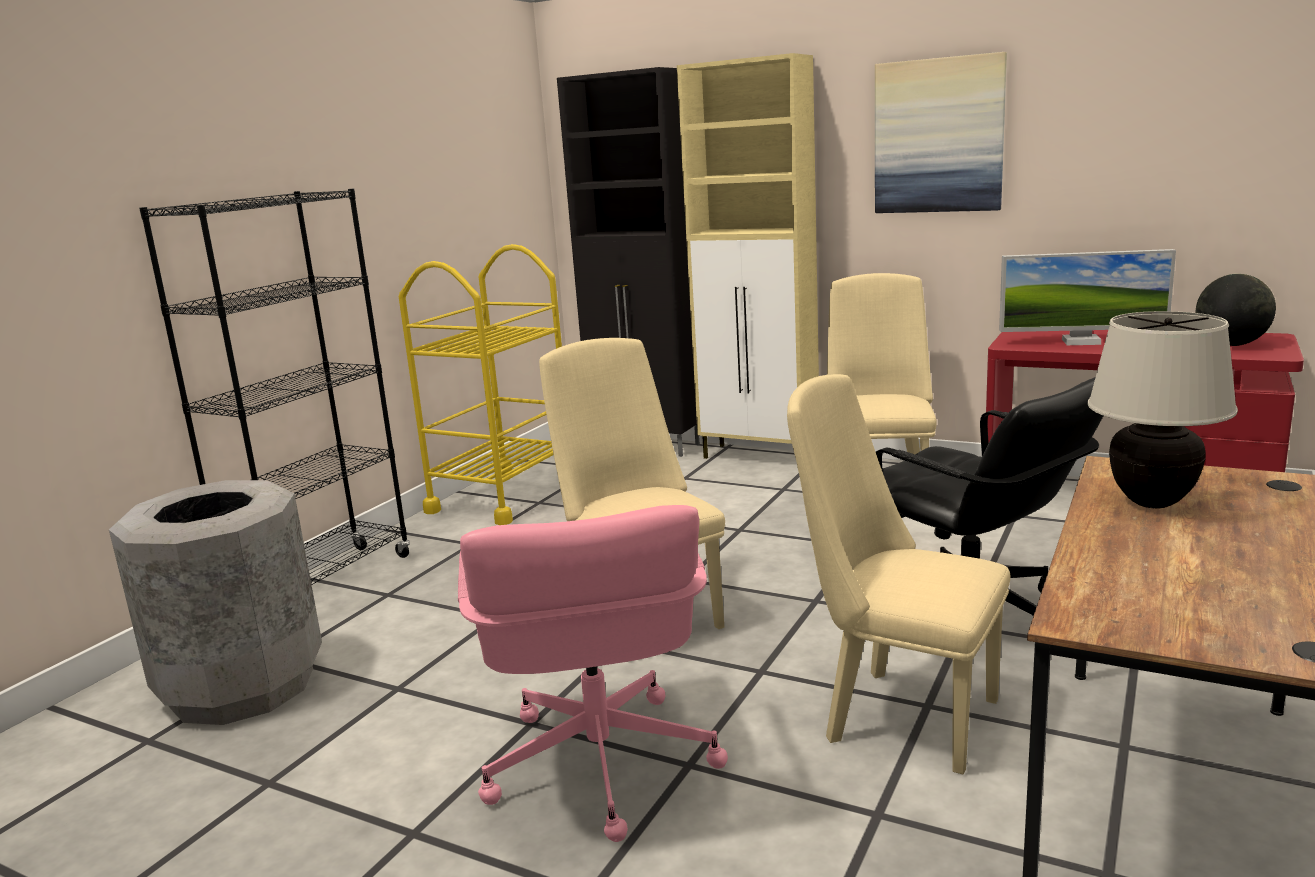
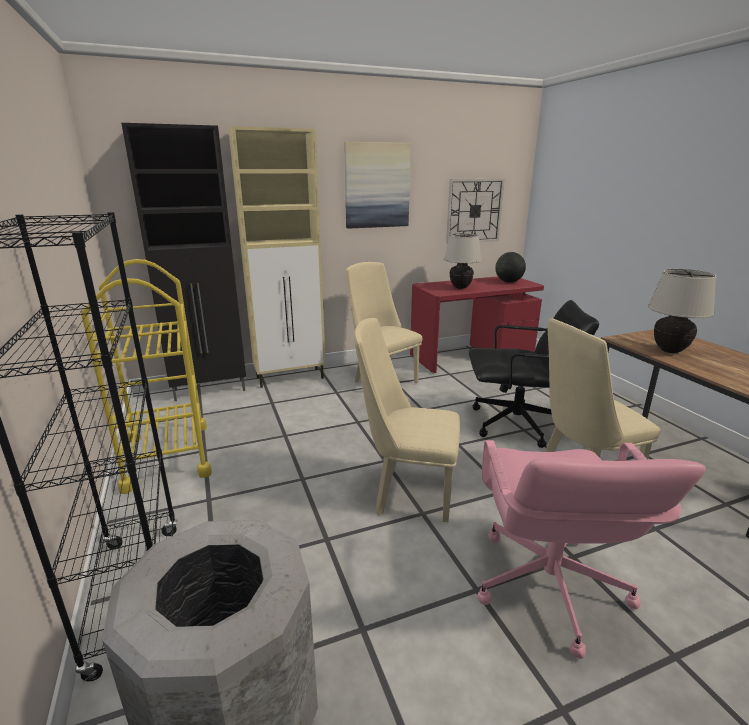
camera: 50 degrees left, 5 degrees up
pink office chair [458,505,728,842] -> pink office chair turned 60 degrees clockwise [477,440,706,659]
monitor [999,249,1176,345] -> beige table lamp [444,234,481,289]
none -> wall clock [446,179,505,244]

